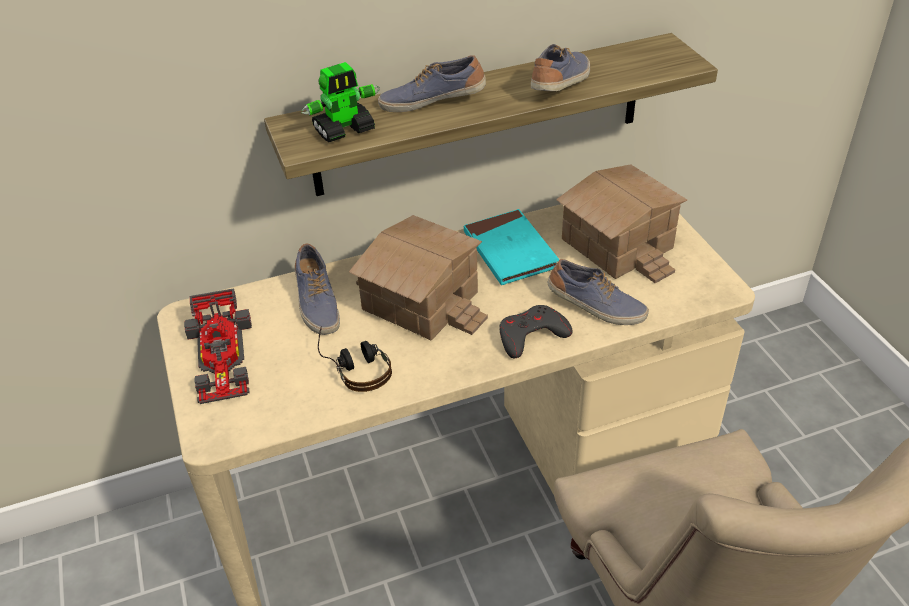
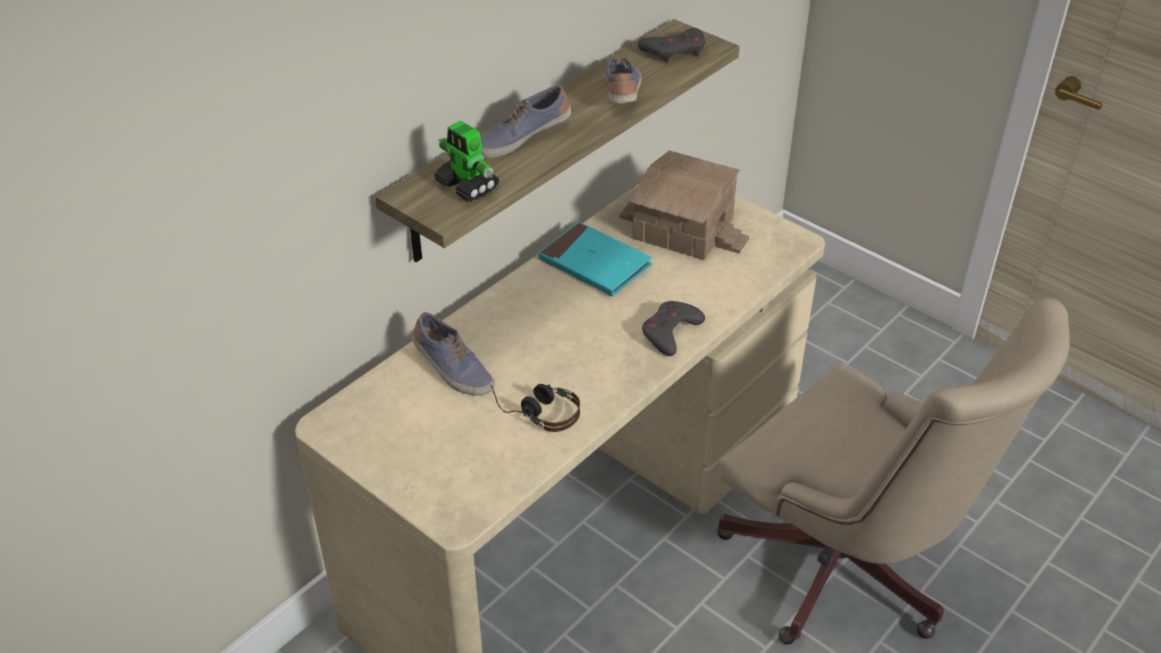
camera: 30 degrees left, 0 degrees up
toy car [184,288,252,404] -> none
toy robot [302,62,380,142] -> toy robot turned 105 degrees clockwise [434,121,499,201]
toy house [349,215,488,340] -> none
shoe [548,259,649,325] -> none
none -> grey game controller [638,28,705,63]

